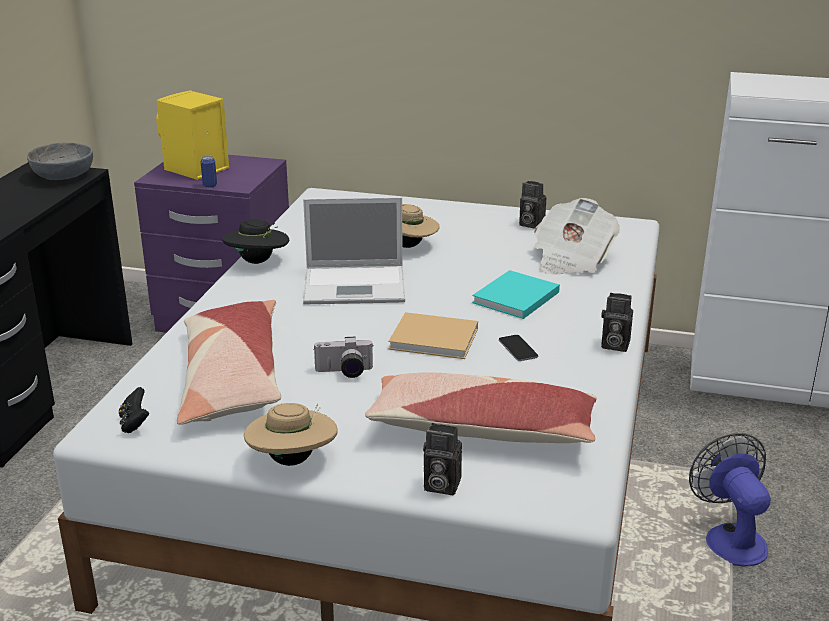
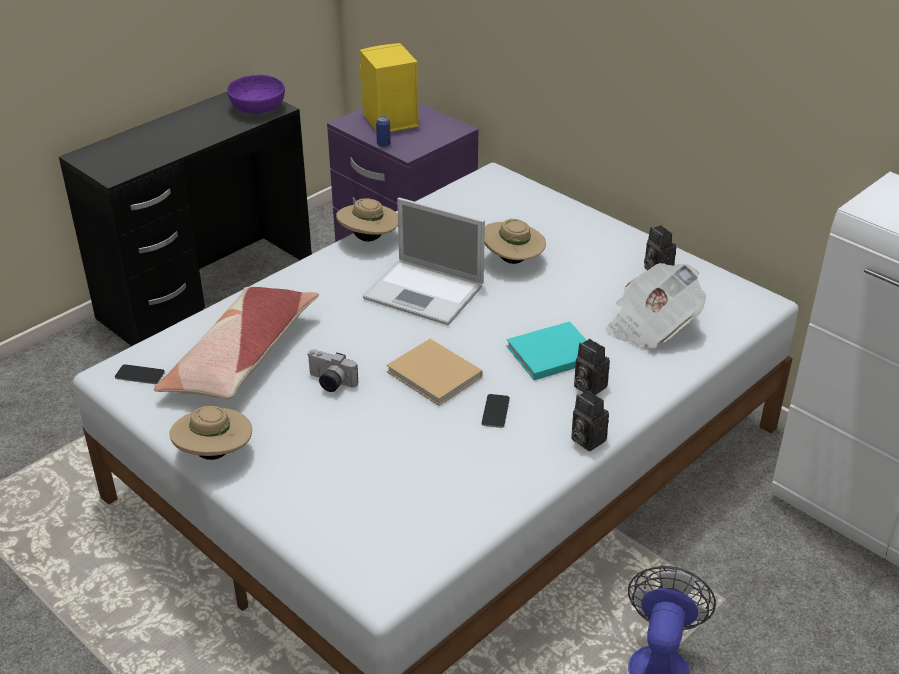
camera: 30 degrees right, 10 degrees up
grey bowl [27,142,93,180] -> purple bowl [227,75,285,114]
black game controller [119,387,149,433] -> phone [115,364,165,384]
black hat [222,219,289,264] -> beige hat [336,198,398,242]
pillow [365,372,597,443] -> none
camera [423,423,462,495] -> camera moved to [574,339,610,395]

